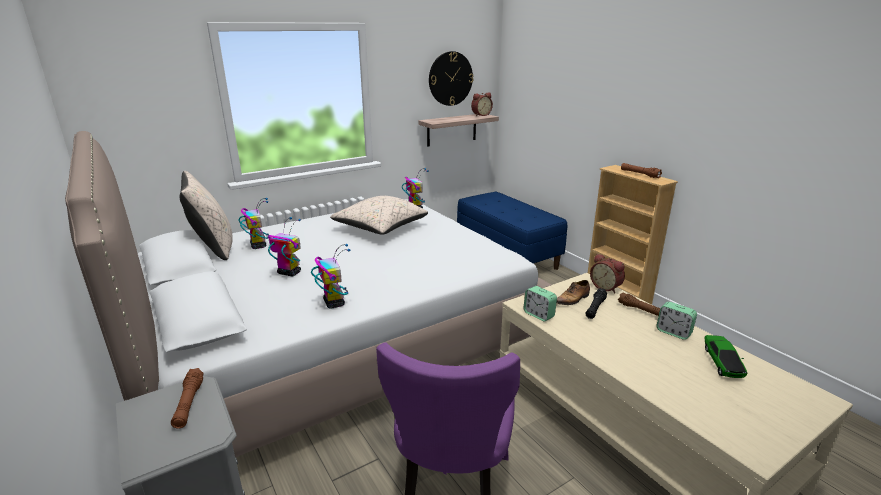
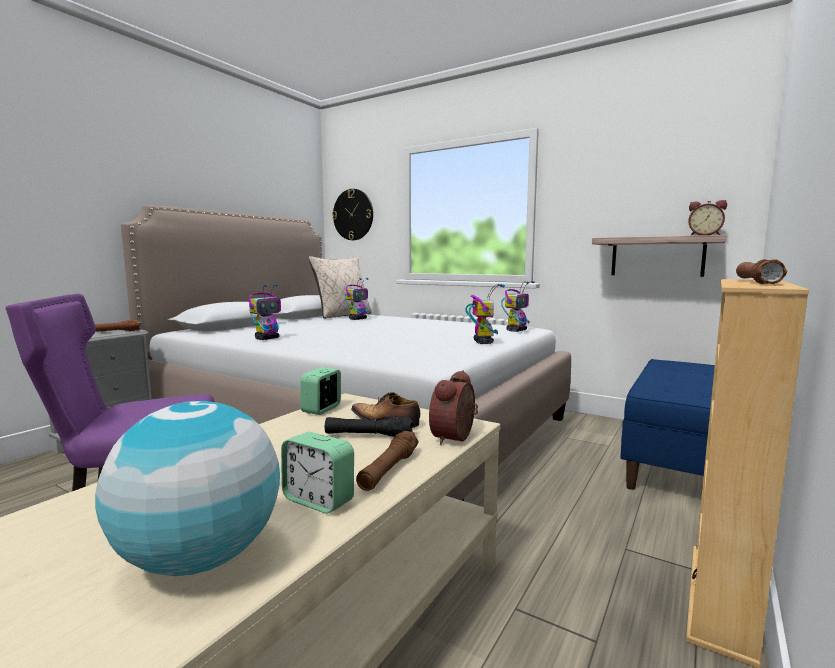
camera: 65 degrees right, 15 degrees down
toy robot [268,217,301,277] -> toy robot moved to [465,284,505,344]
beige pillow [330,196,428,235] -> none
wall clock [429,51,473,106] -> wall clock moved to [332,189,373,240]
alarm clock [656,302,697,340] -> alarm clock turned 75 degrees counterclockwise [281,432,354,514]
toy car [704,335,747,378] -> globe [95,401,280,576]

